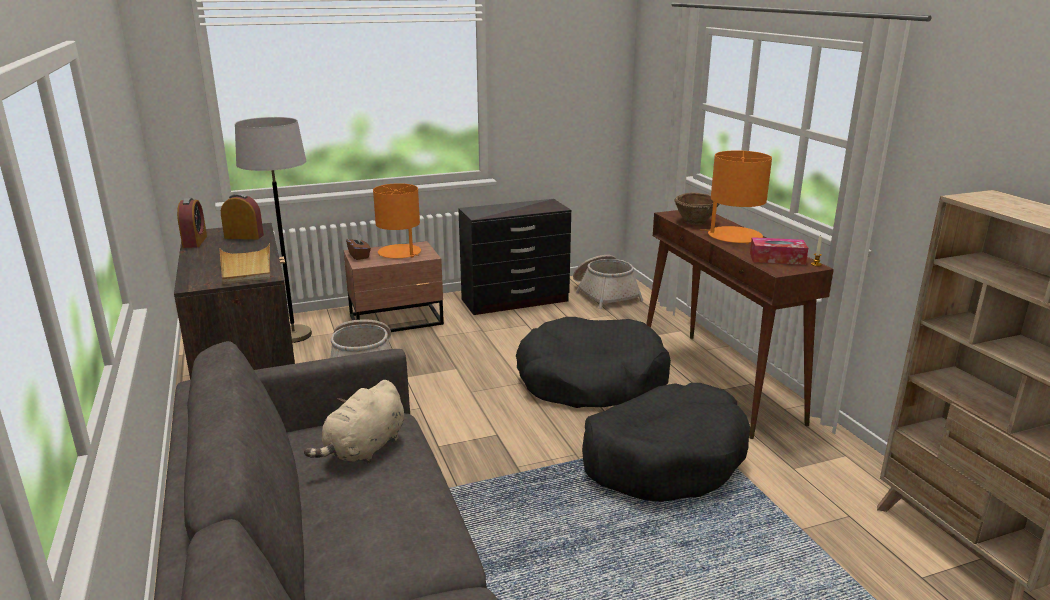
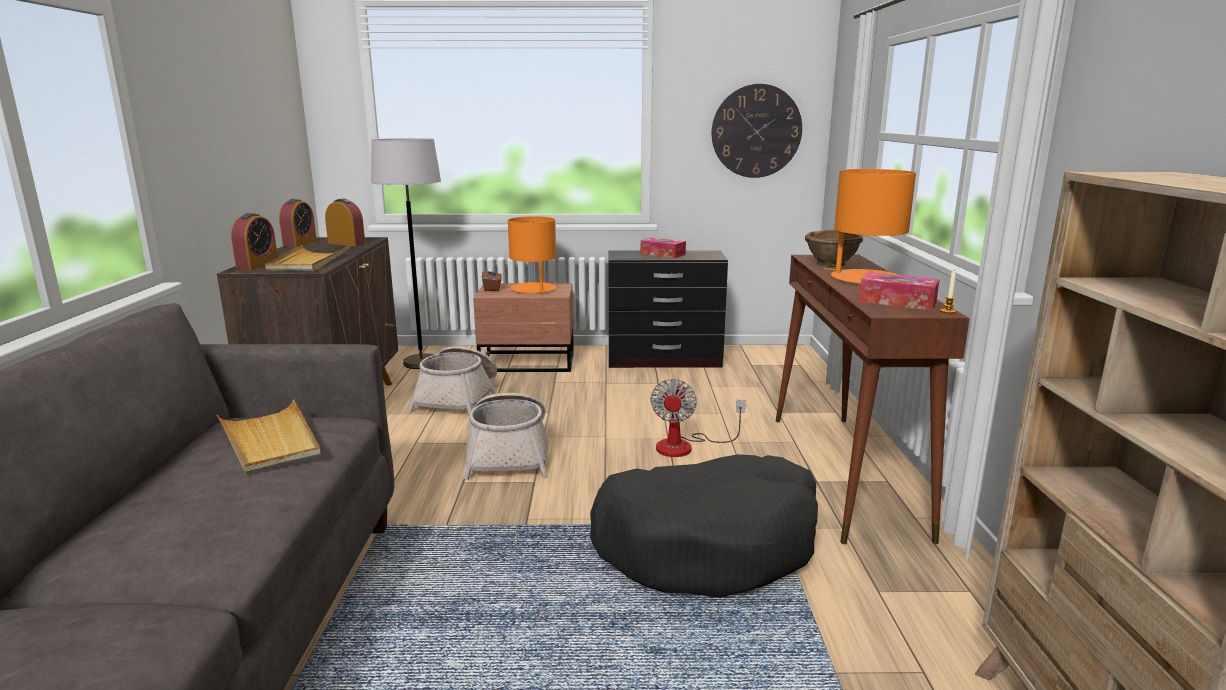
camera: 20 degrees right, 5 degrees down
beige plush toy [304,380,404,463] -> beige tray [217,400,321,474]
black dog bed [516,317,671,408] -> fan [650,379,746,457]
basket [573,255,644,309] -> basket moved to [463,393,548,480]
none -> alarm clock [231,213,278,270]
none -> tissue box [640,238,686,258]
none -> wall clock [712,84,802,178]

